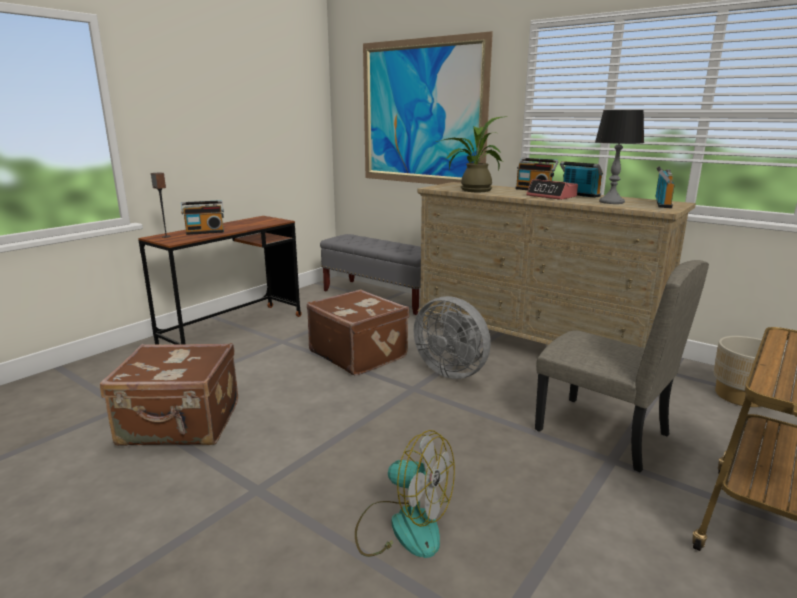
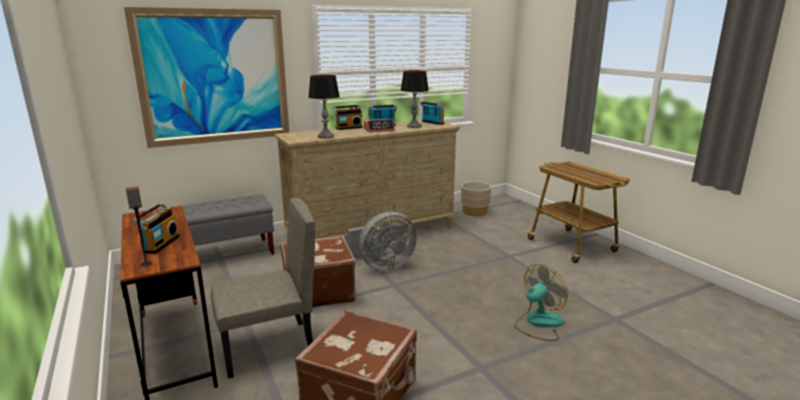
camera: 65 degrees left, 0 degrees up
potted plant [436,116,507,192] -> table lamp [308,75,340,138]
beige chair [535,260,709,473] -> beige chair moved to [211,198,315,378]

